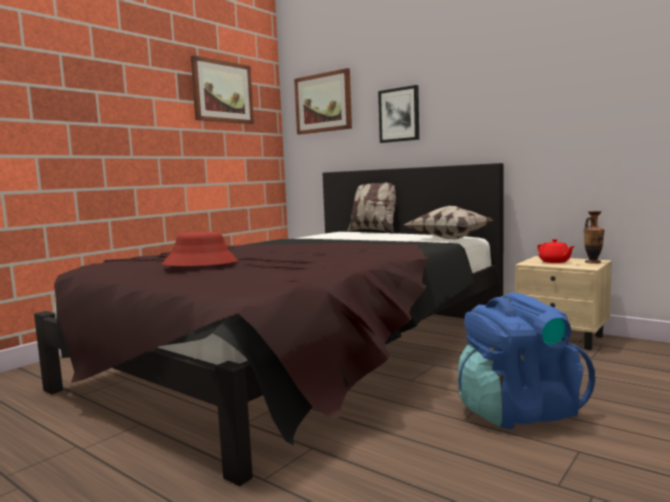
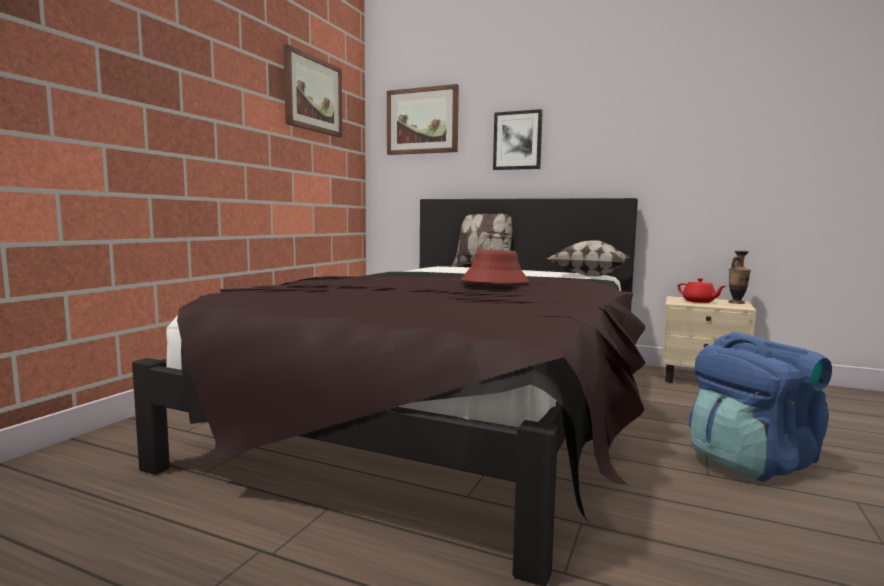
camera: 15 degrees left, 0 degrees up
red hat [162,232,238,266] -> red hat moved to [461,249,530,283]

